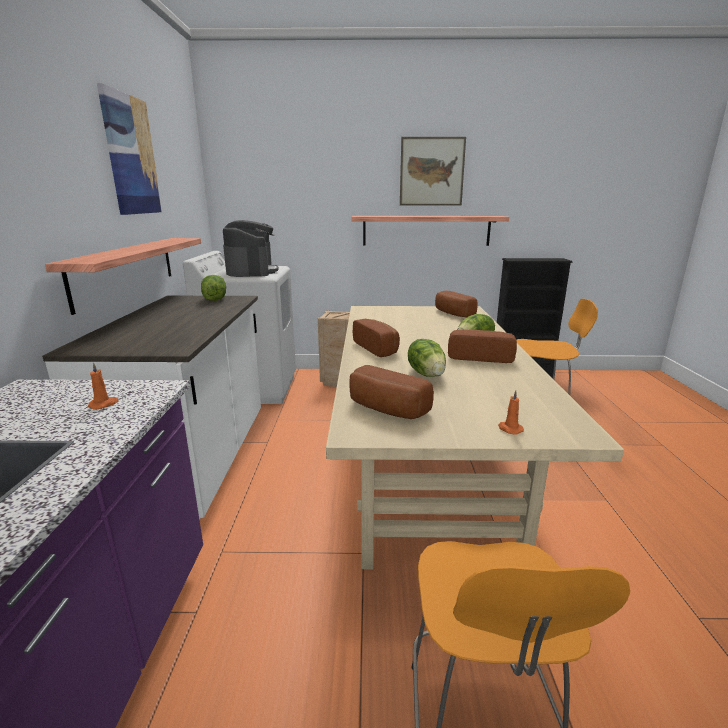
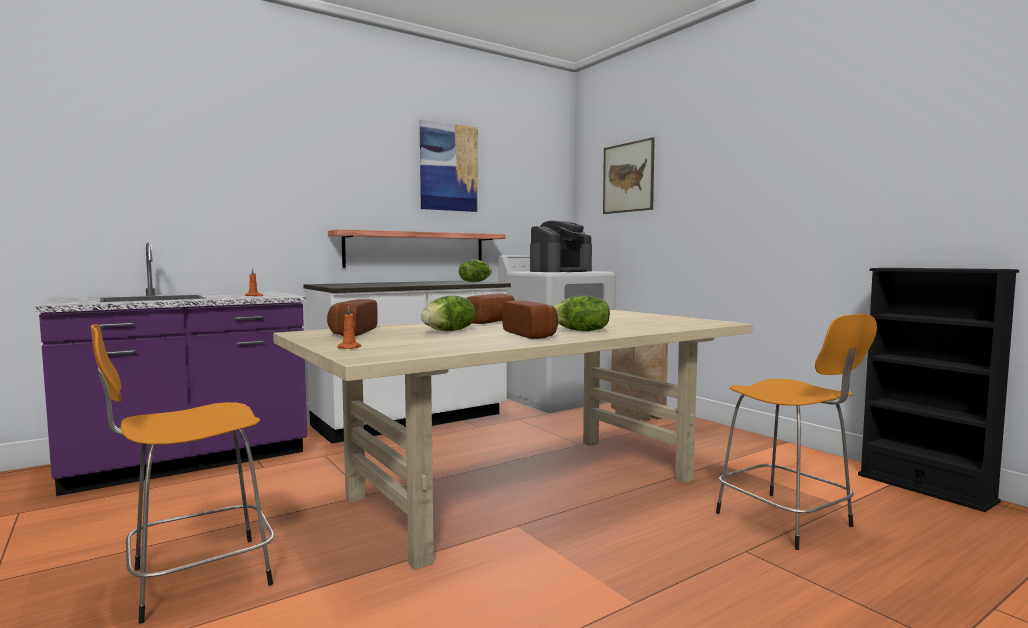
camera: 55 degrees right, 15 degrees down
shelf [351,216,509,246] -> none
picture [400,137,466,206] -> picture moved to [603,137,655,214]
bread [435,291,478,318] -> none

